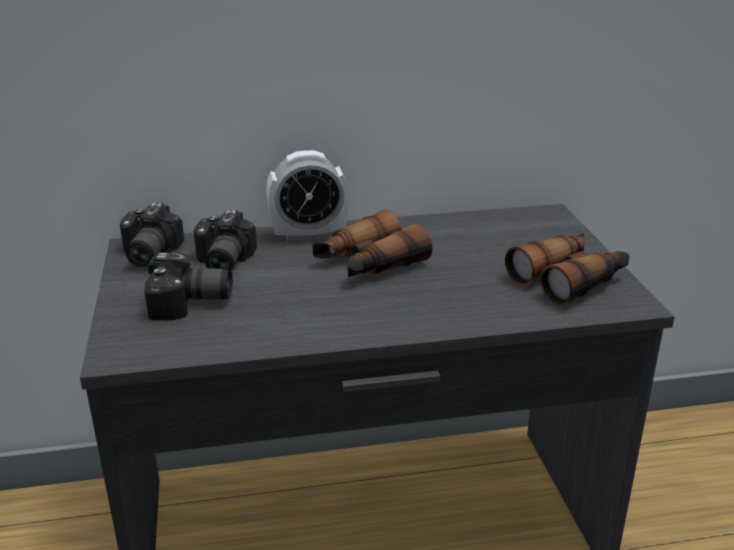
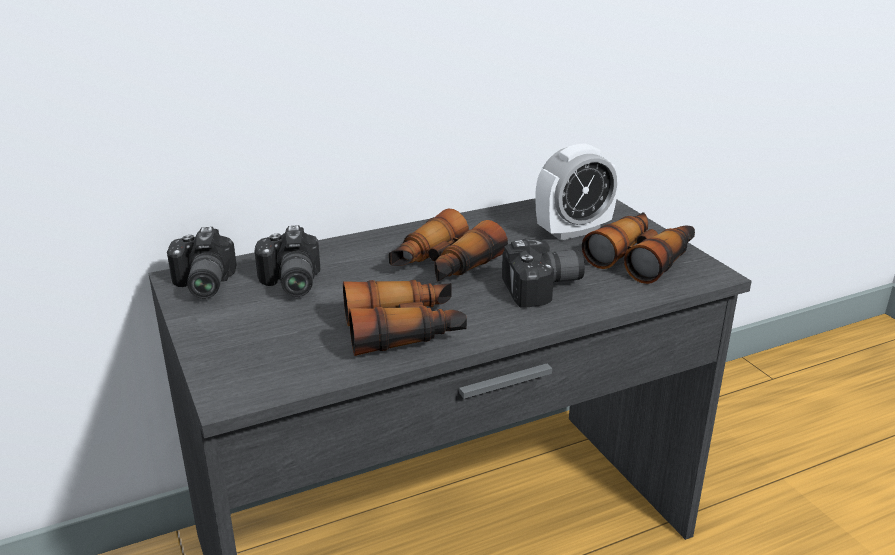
camera: 15 degrees left, 0 degrees up
camera [144,252,233,320] -> camera moved to [502,239,585,308]
alarm clock [266,150,349,243] -> alarm clock moved to [535,143,619,241]
none -> binoculars [343,280,467,356]

